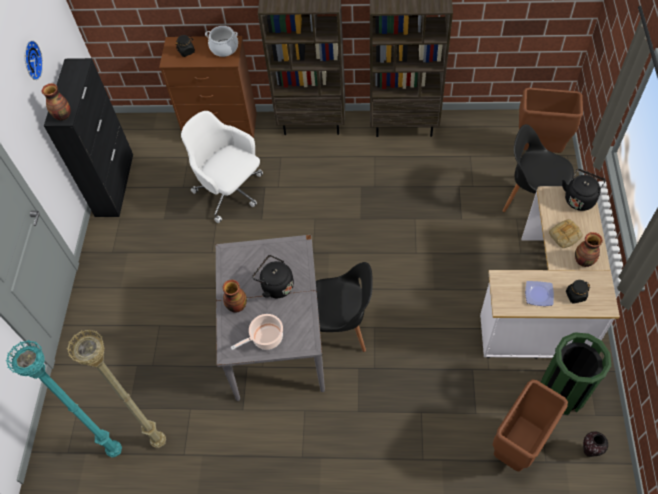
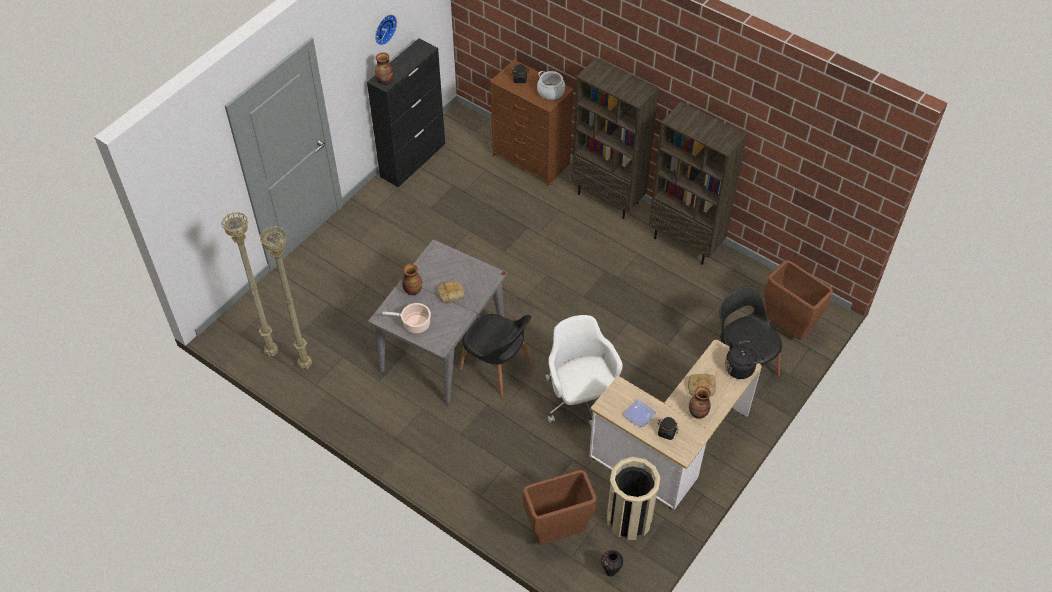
camera: 30 degrees right, 5 degrees down
turquoise floor lamp [6,340,122,458] -> beige floor lamp [221,212,278,356]
white office chair [181,111,263,223] -> white office chair moved to [546,315,623,427]
black kettle [252,255,294,298] -> bread [437,281,465,303]
green trash can [541,332,611,415] -> beige trash can [607,457,660,540]

